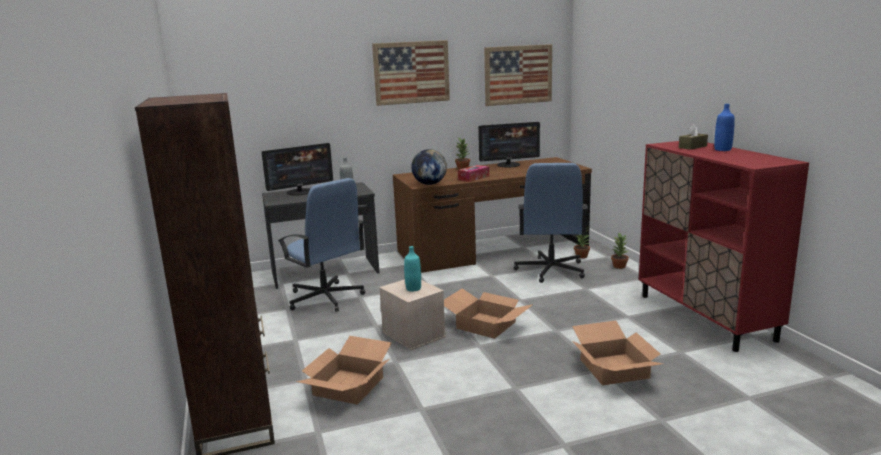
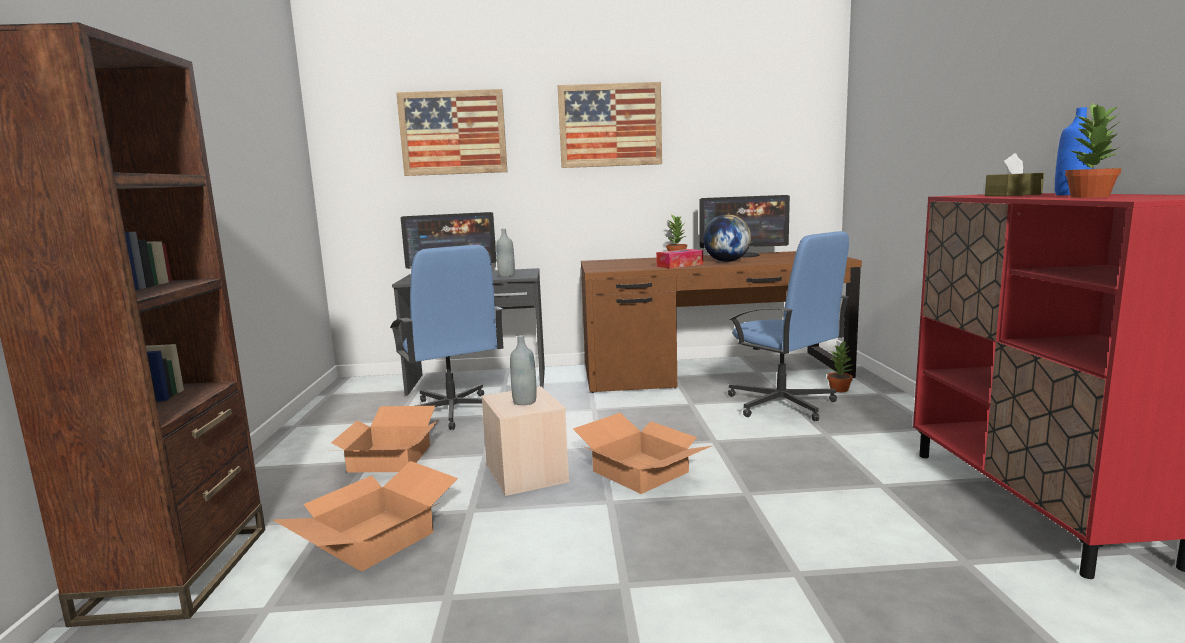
camera: 15 degrees right, 5 degrees down
turquoise bottle [404,246,421,292] -> grey bottle [510,335,536,405]
globe [411,149,447,185] -> globe moved to [703,214,751,262]
picture [484,44,552,106] -> picture moved to [396,89,507,176]
blue office chair [514,163,588,283] -> blue office chair turned 60 degrees counterclockwise [728,231,849,421]
cardboard box [572,321,663,385] -> cardboard box moved to [329,406,438,472]
potted plant [611,233,629,269] -> potted plant moved to [1065,102,1122,198]

